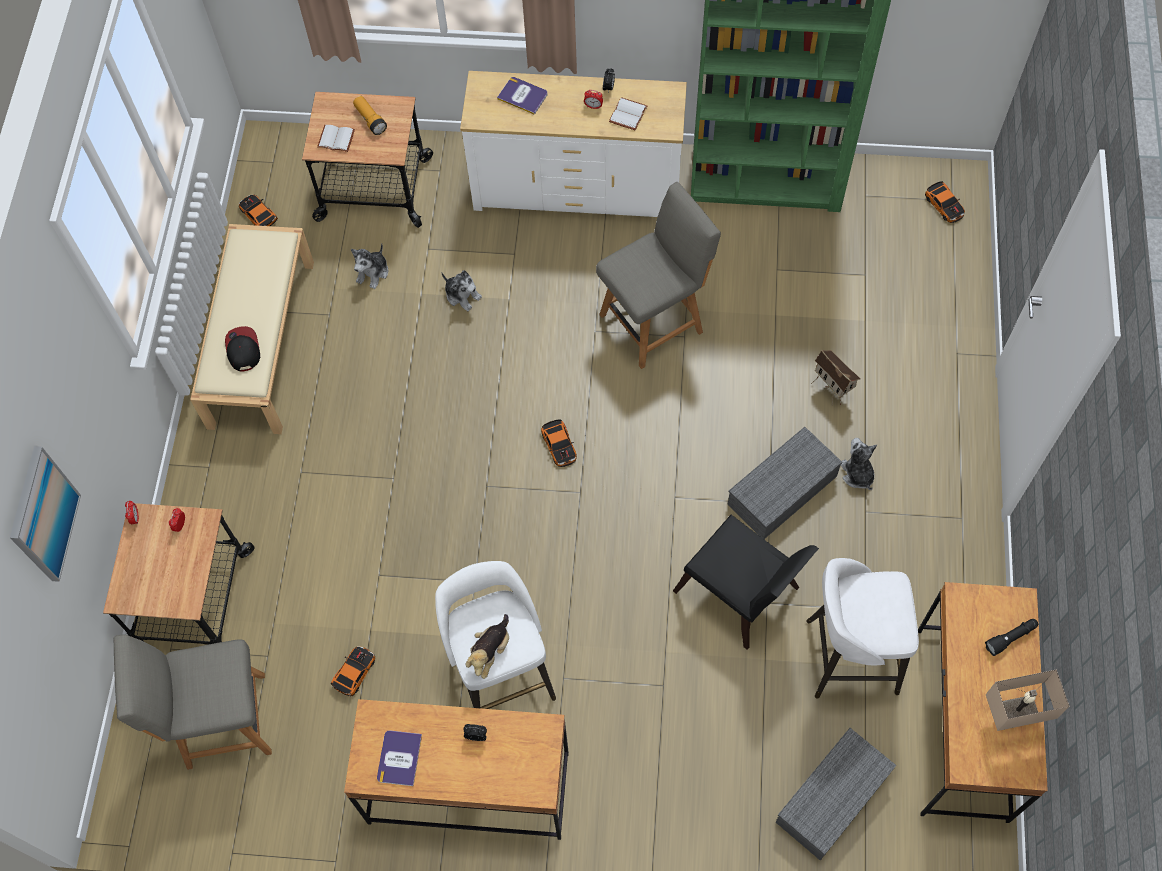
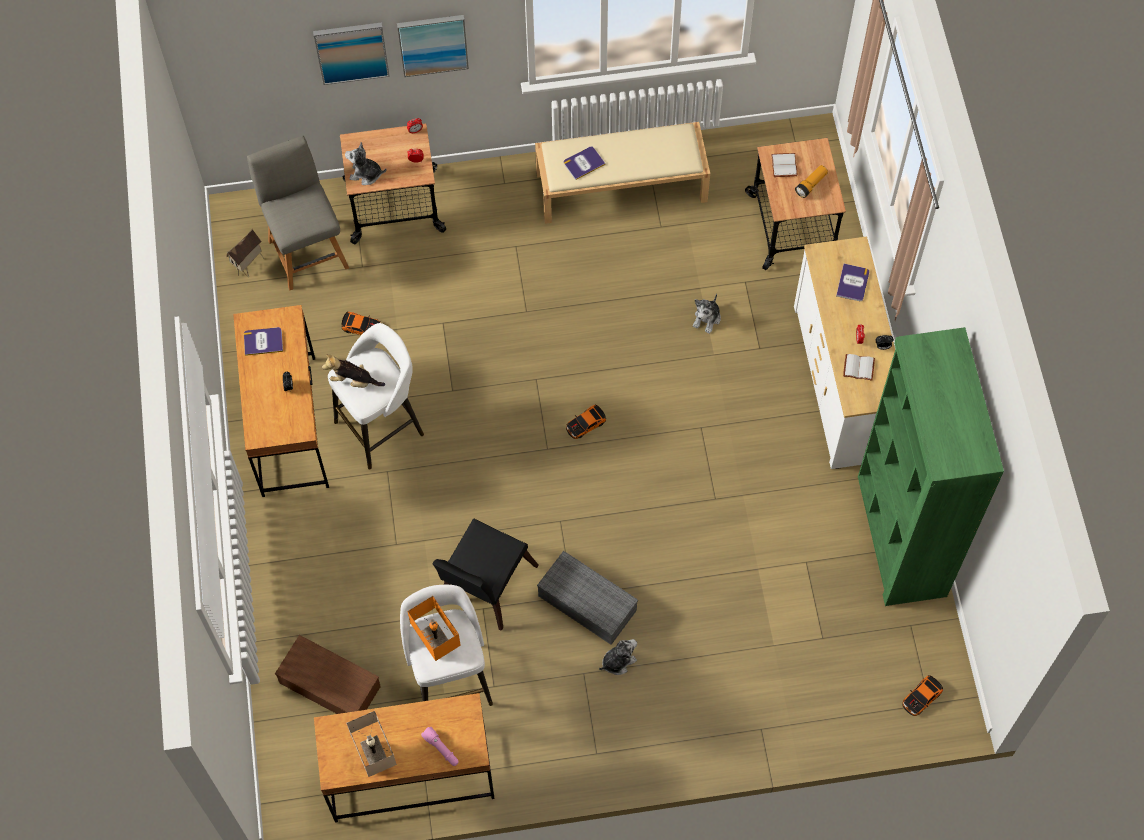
camera: 75 degrees right, 0 degrees up
cap [225,326,260,372] -> book [564,146,606,180]
toy car [239,195,278,226] -> none
plush toy [351,243,388,289] -> plush toy moved to [345,142,386,185]
grey chair [596,182,721,369] -> none
grey storage box [776,728,896,860] -> brown storage box [275,635,381,714]
toy house [811,350,861,406] -> toy house moved to [226,229,264,278]
black flashlight [985,619,1038,656] -> pink flashlight [421,727,459,766]
none -> picture [397,15,469,77]
none -> orange table lamp [408,596,461,661]

